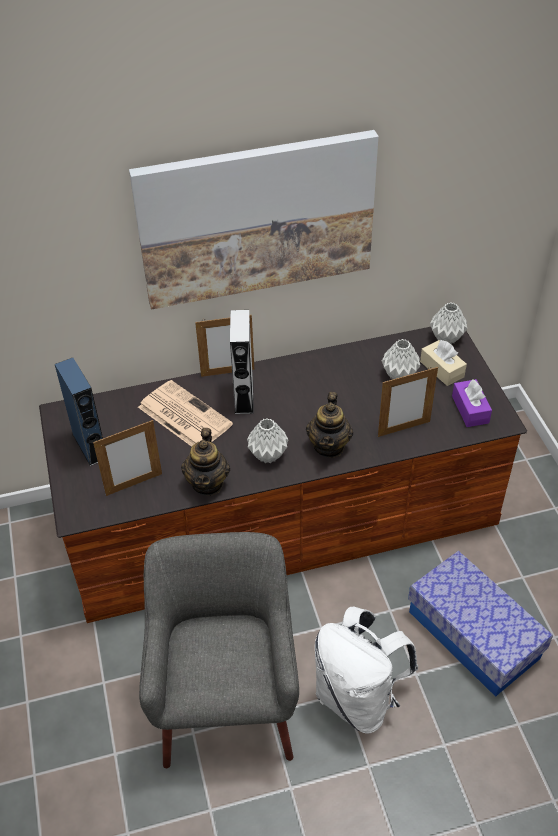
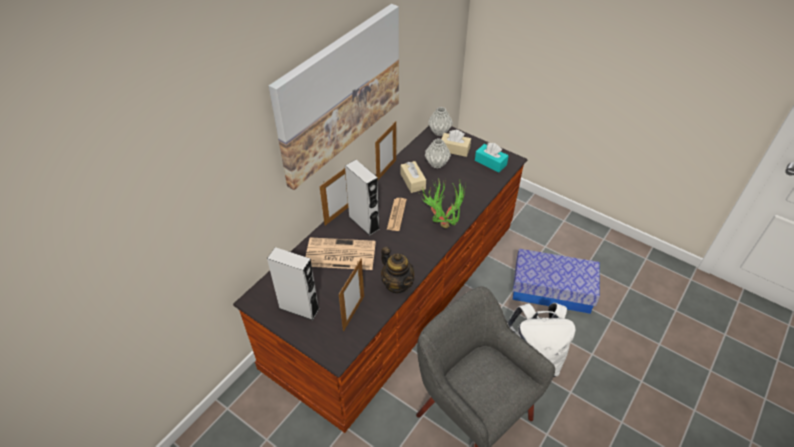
camera: 40 degrees left, 0 degrees up
blue speaker [55,358,103,466] -> grey speaker [267,247,320,320]
grey vase [247,418,289,463] -> none
teapot [306,392,353,458] -> potted plant [421,178,466,228]
picture frame [378,367,438,437] -> picture frame moved to [375,121,396,180]
purple tissue box [452,379,492,427] -> turquoise tissue box [475,143,509,173]
none -> newspaper [387,198,407,231]
none -> beige tissue box [401,161,426,193]

